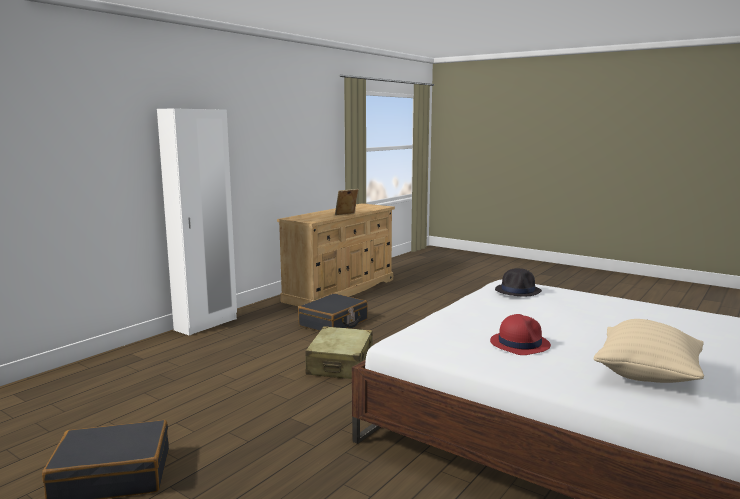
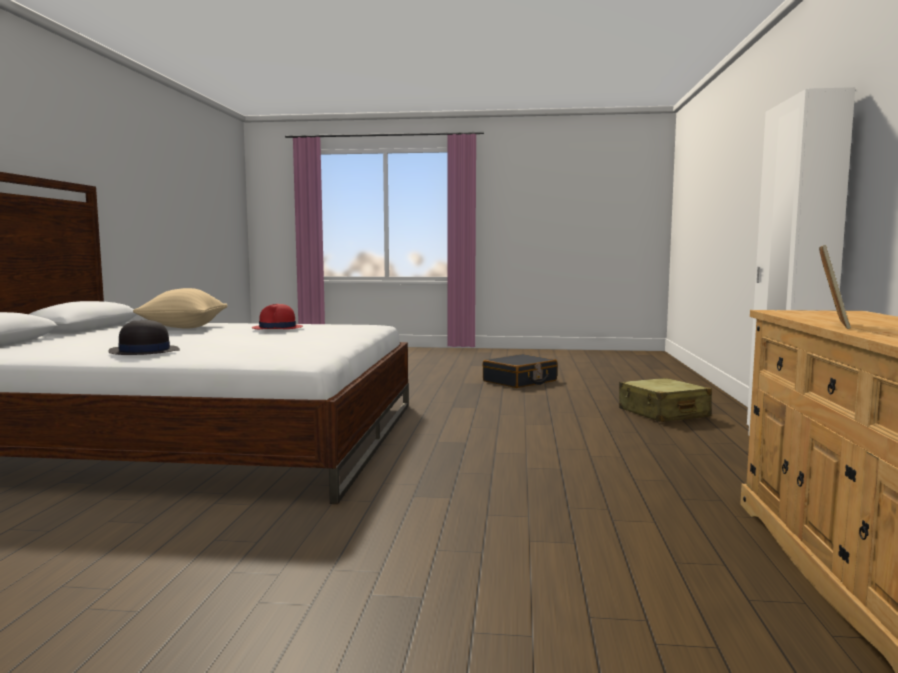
camera: 150 degrees right, 5 degrees down
black suitcase [298,293,368,331] -> none
beige suitcase [305,326,373,379] -> beige suitcase moved to [619,378,712,422]
black hat [495,268,542,296] -> black hat moved to [108,320,180,355]

